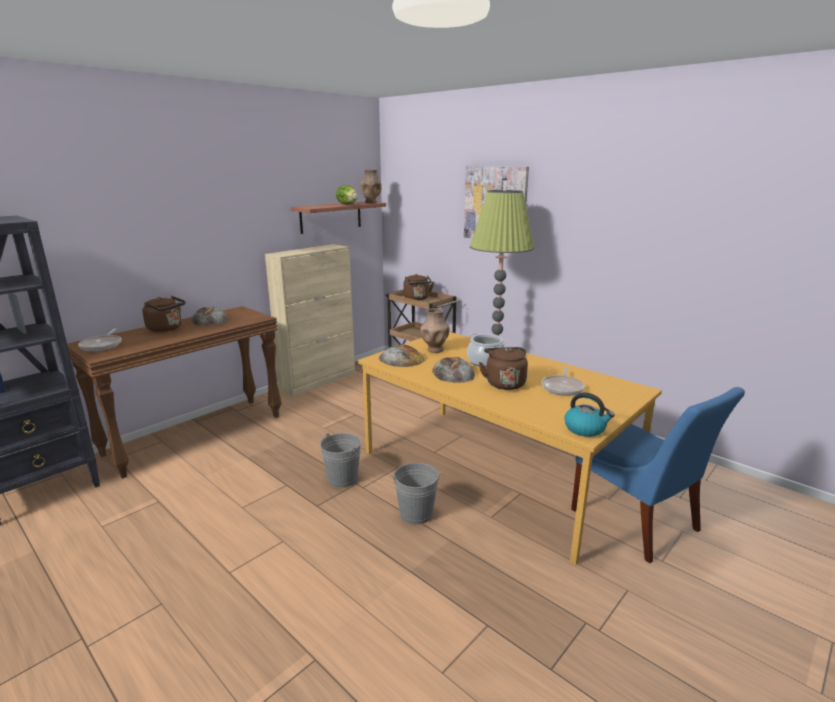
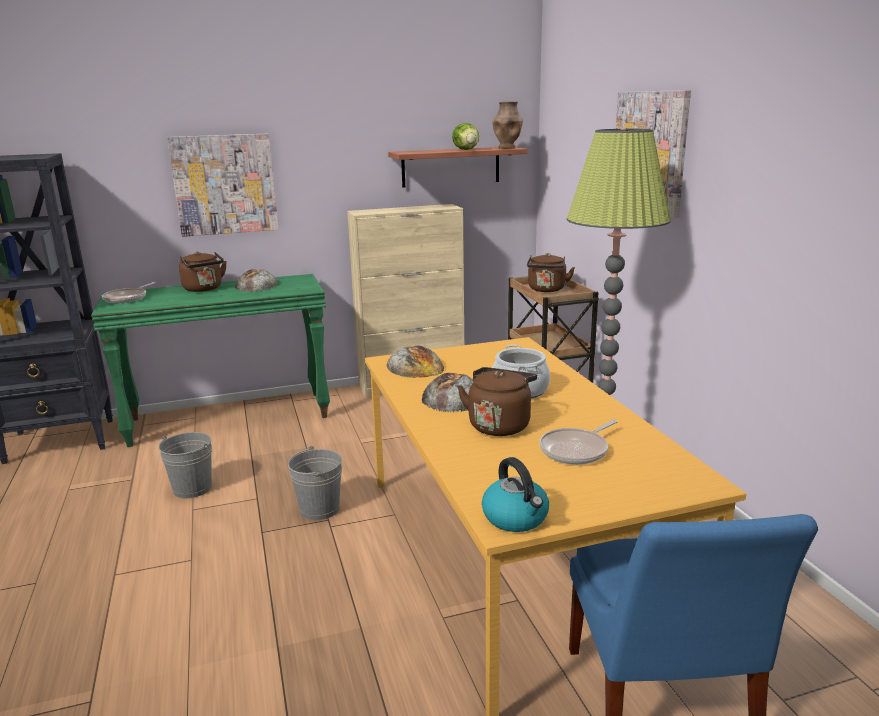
camera: 30 degrees right, 0 degrees up
brown console table [67,306,282,479] -> green console table [91,274,330,447]
grey bucket [391,463,442,524] -> grey bucket moved to [158,432,212,498]
brown vase [420,308,450,353] -> none
none -> picture [167,133,278,237]

